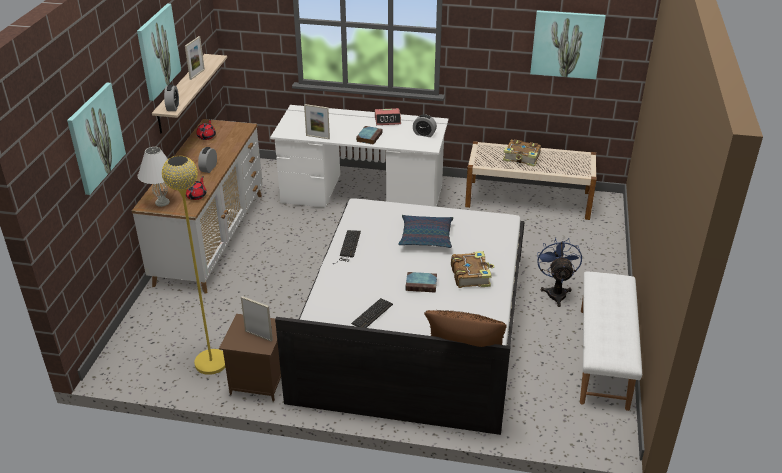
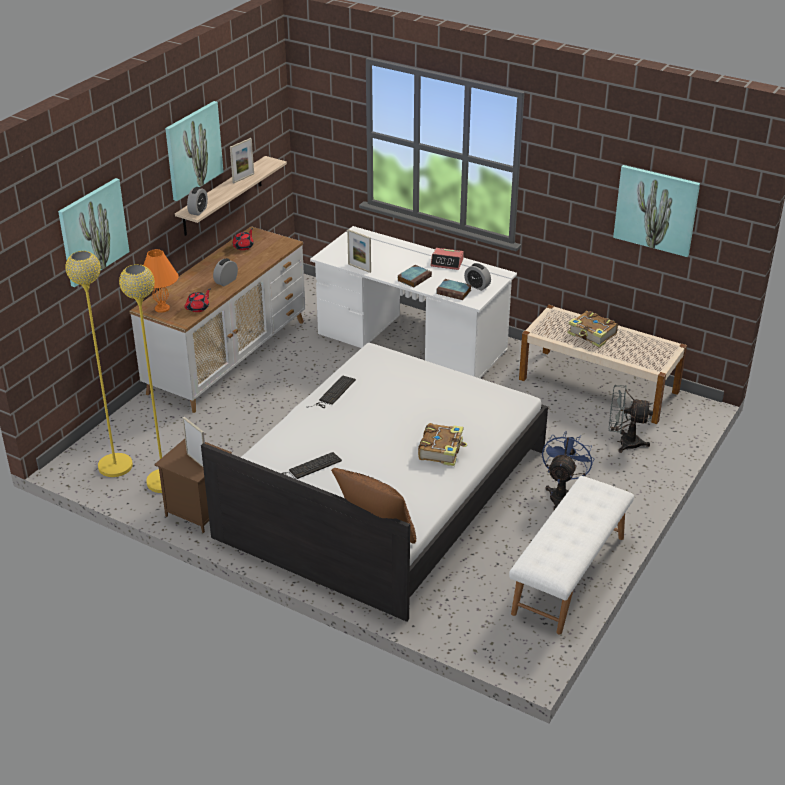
camera: 20 degrees right, 0 degrees up
white table lamp [138,147,170,207] -> orange table lamp [143,249,179,313]
blue pillow [398,215,453,248] -> none
book [406,272,437,293] -> book moved to [436,279,471,300]
none -> yellow floor lamp [65,251,133,477]
none -> grey fan [609,385,653,453]

